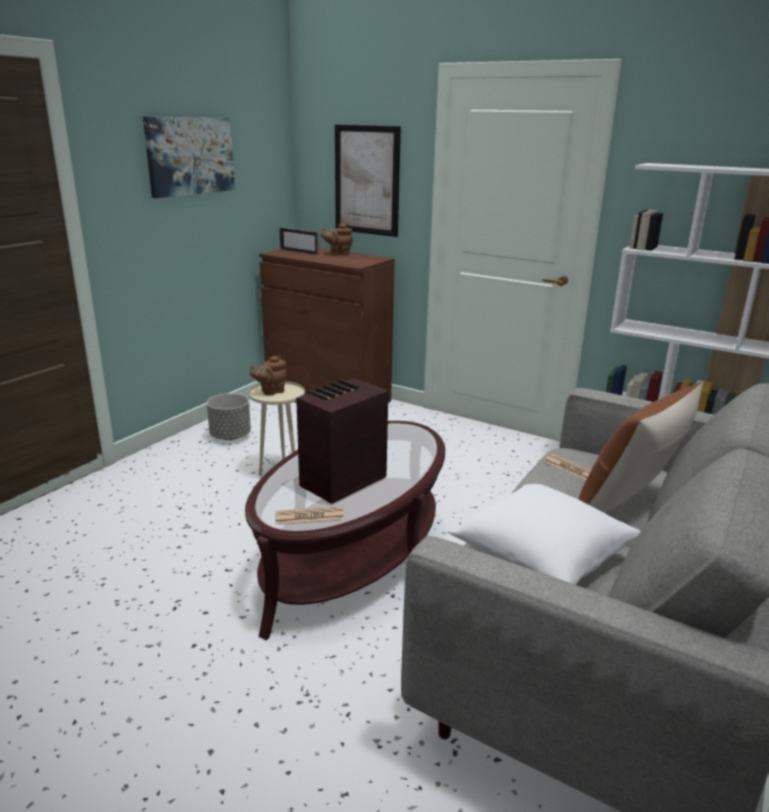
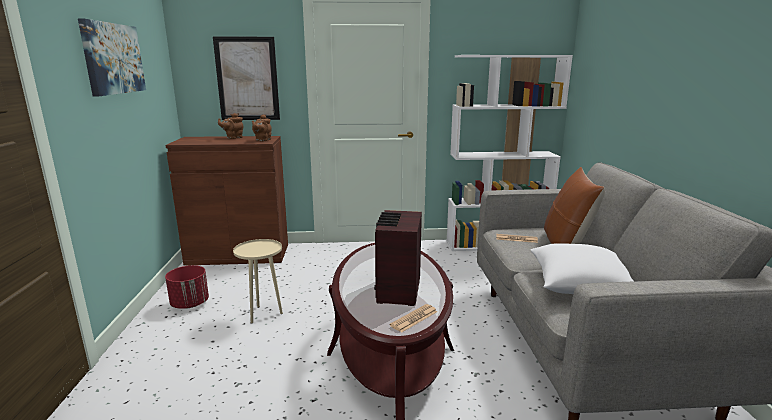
camera: 35 degrees left, 5 degrees down
grey planter [207,393,251,440] -> red planter [165,265,209,309]
brown teapot [250,355,286,396] -> brown teapot moved to [252,115,272,141]
picture frame [279,227,319,256] -> none

